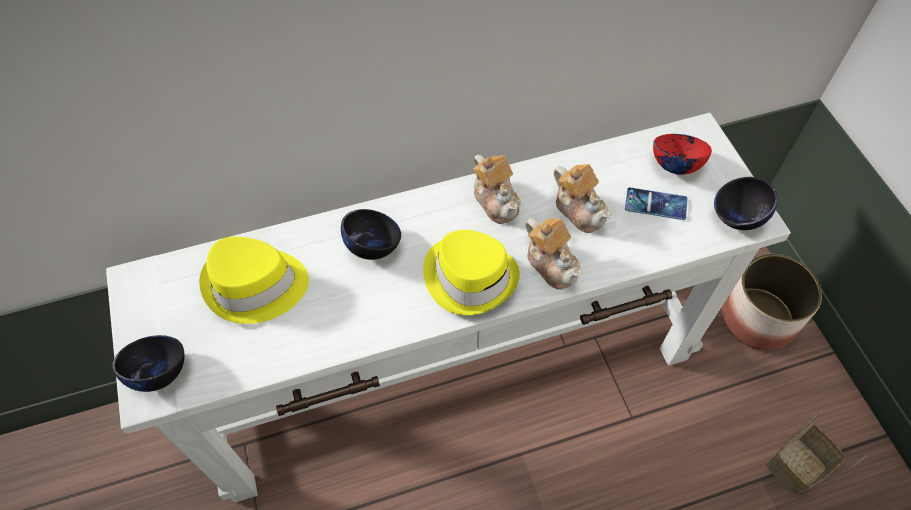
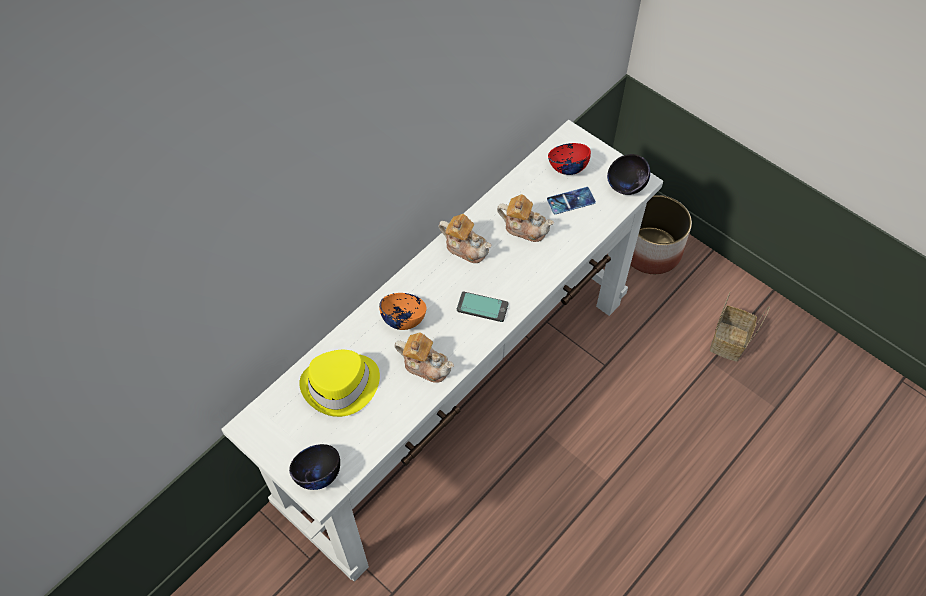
camera: 30 degrees left, 0 degrees up
black bowl [341,209,401,260] -> orange bowl [379,293,427,330]
yellow hat [423,230,520,315] -> phone [457,292,508,322]
teapot [525,218,582,290] -> teapot moved to [394,333,453,383]

